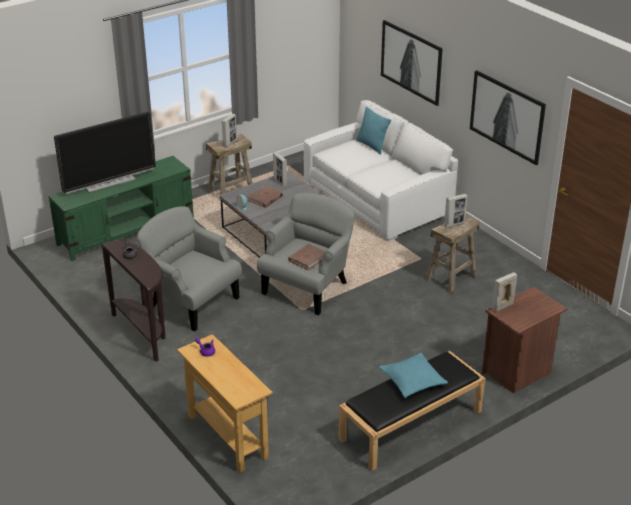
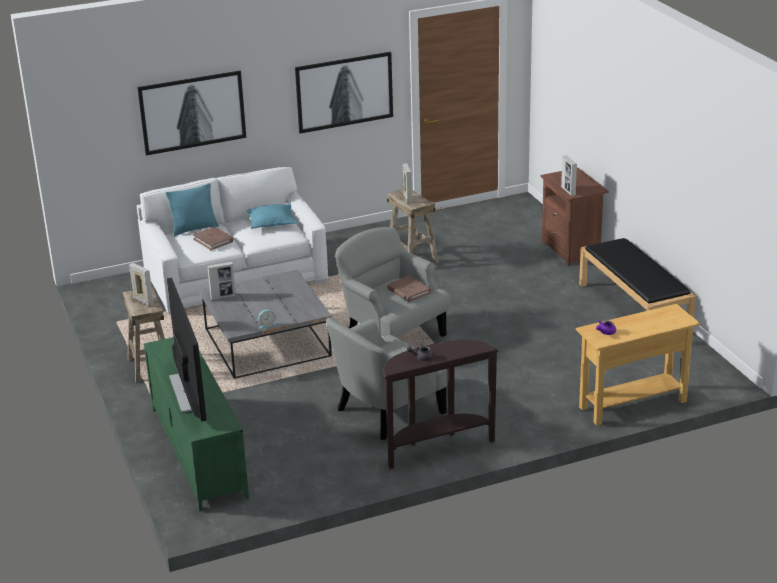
camera: 75 degrees left, 5 degrees down
brown book [247,185,283,207] -> brown book moved to [193,227,234,250]
turquoise pillow [379,353,448,398] -> turquoise pillow moved to [247,204,298,229]

